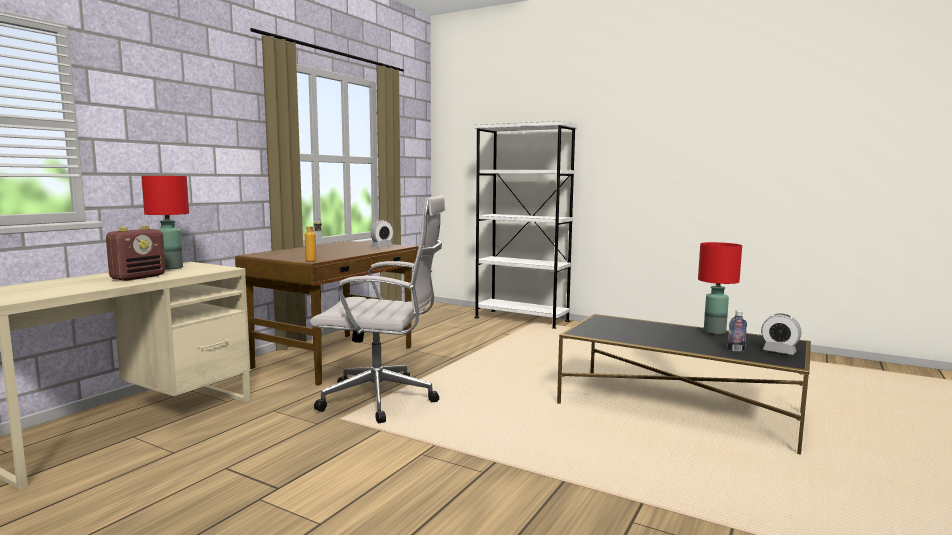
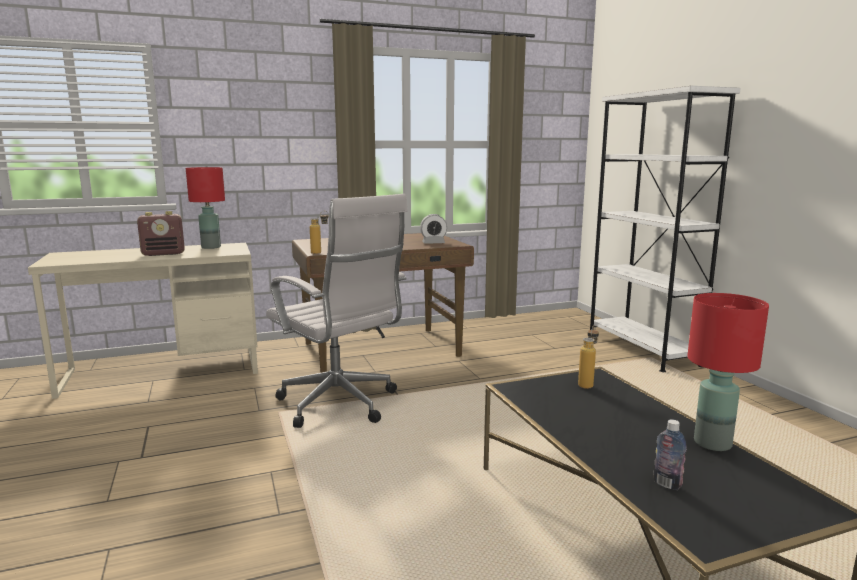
camera: 40 degrees right, 5 degrees up
alarm clock [761,313,802,355] -> none
none -> bottle [578,325,599,389]

